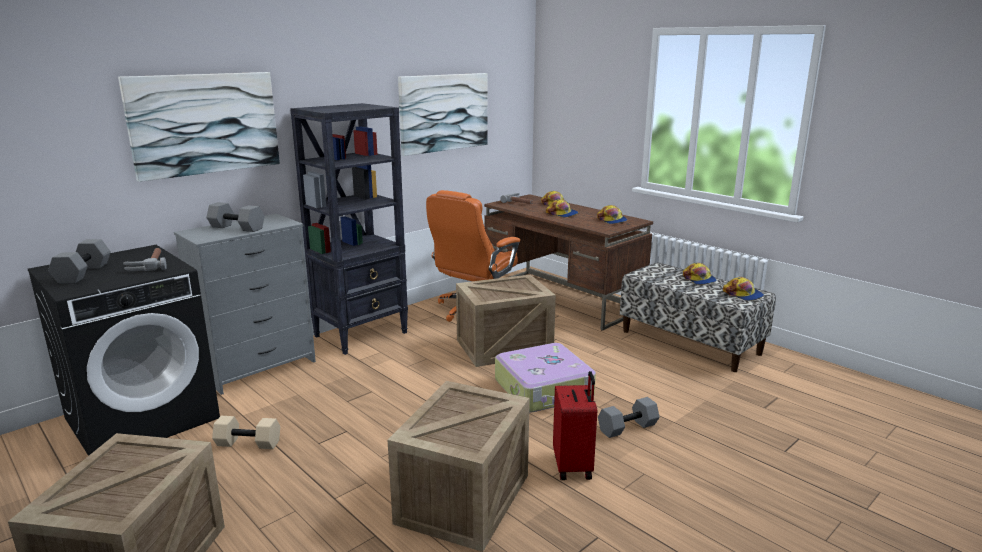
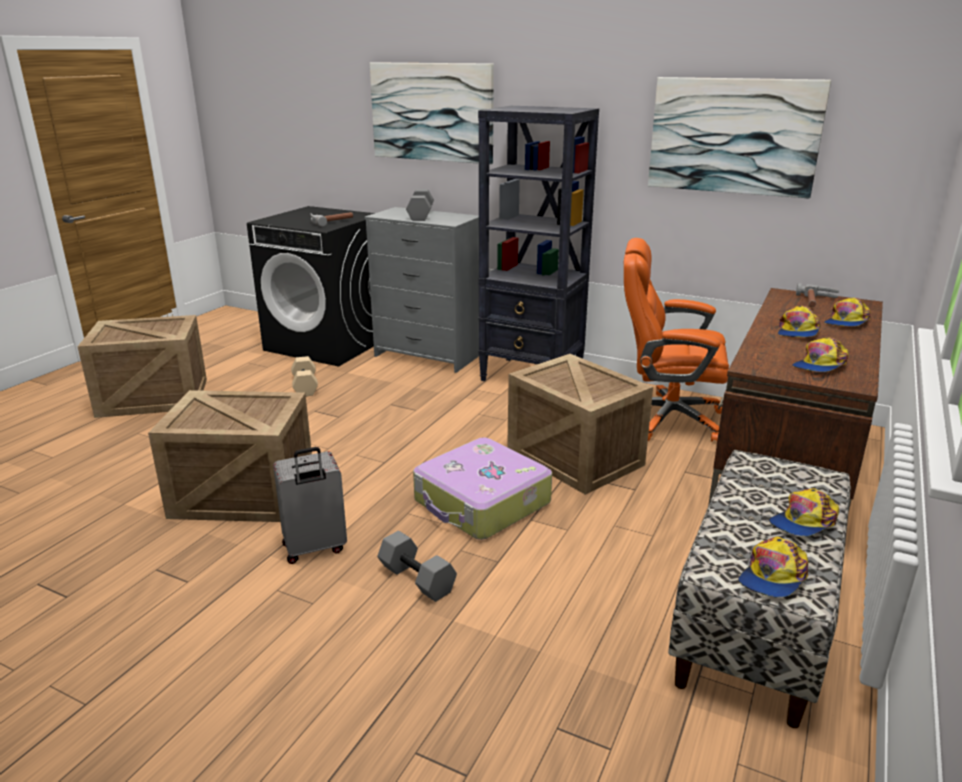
camera: 70 degrees right, 5 degrees up
grey dumbbell [48,239,111,284] -> none
red suitcase [553,371,597,480] -> grey suitcase [273,447,347,564]

